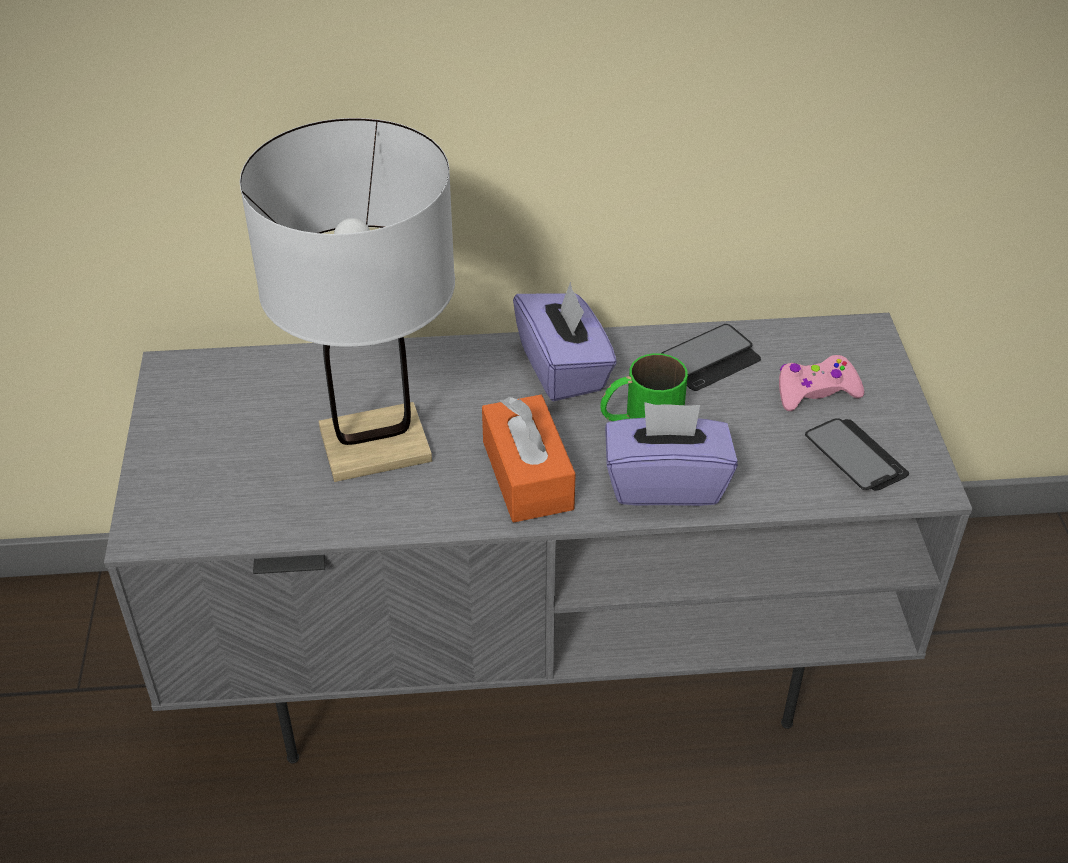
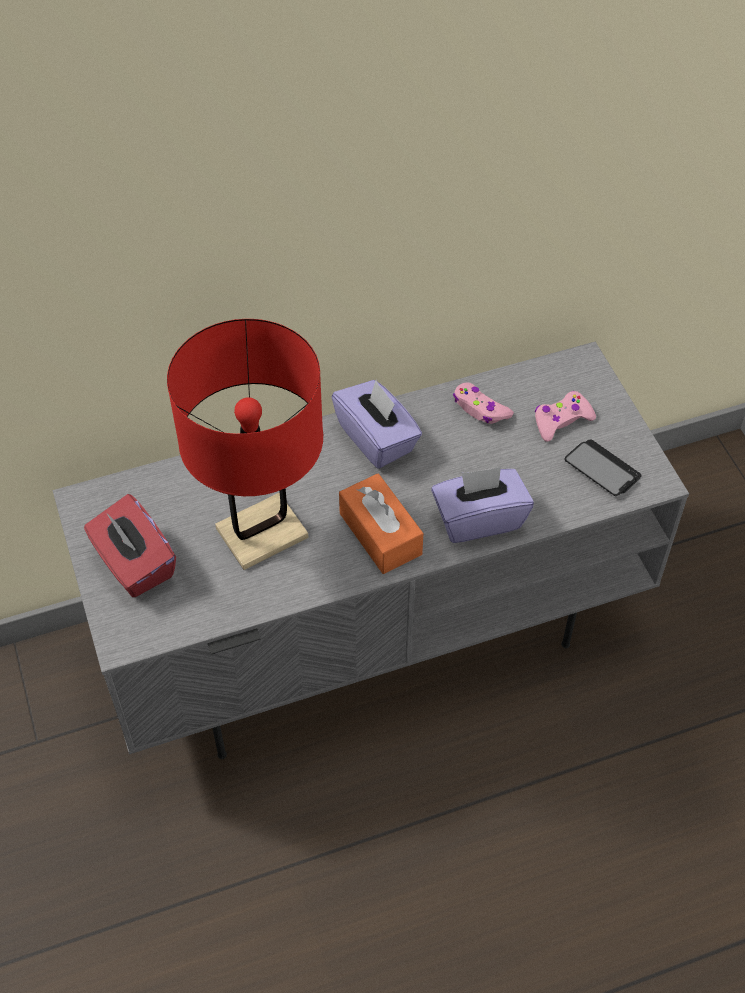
camera: 15 degrees left, 10 degrees up
white table lamp [240,118,455,482] -> red table lamp [167,319,323,570]
green mug [600,353,688,421] -> none
phone [661,324,761,391] -> pink game controller [453,382,514,424]
none -> red tissue box [84,494,176,597]

